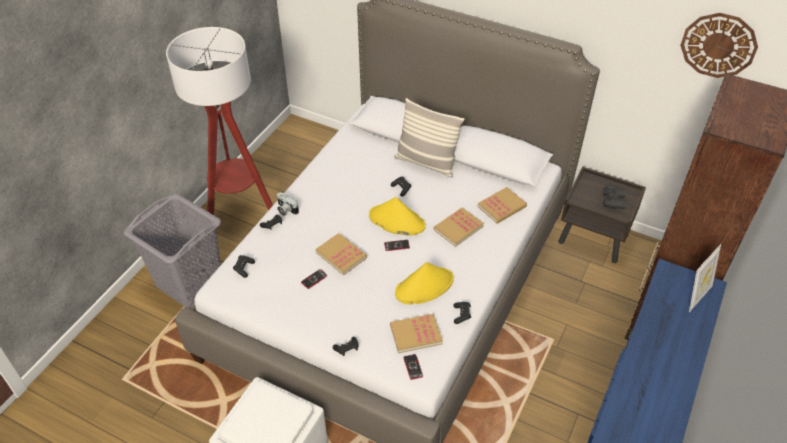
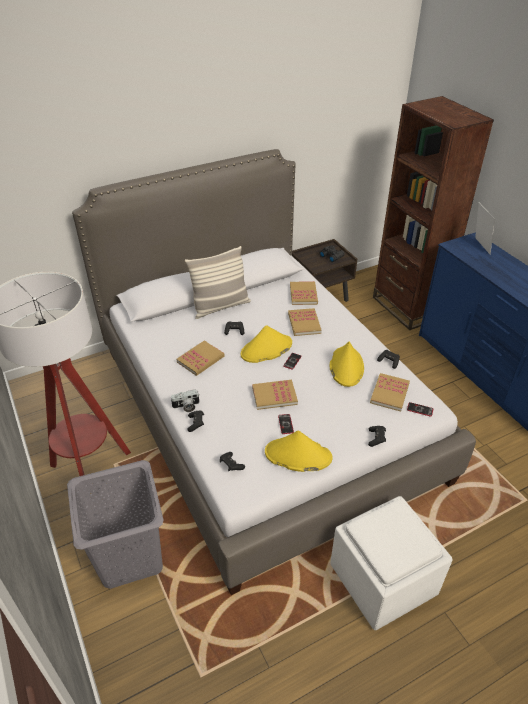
camera: 55 degrees left, 5 degrees down
wall clock [680,13,758,78] -> none
none -> book [177,340,225,376]
none -> yellow hat [265,431,333,472]

